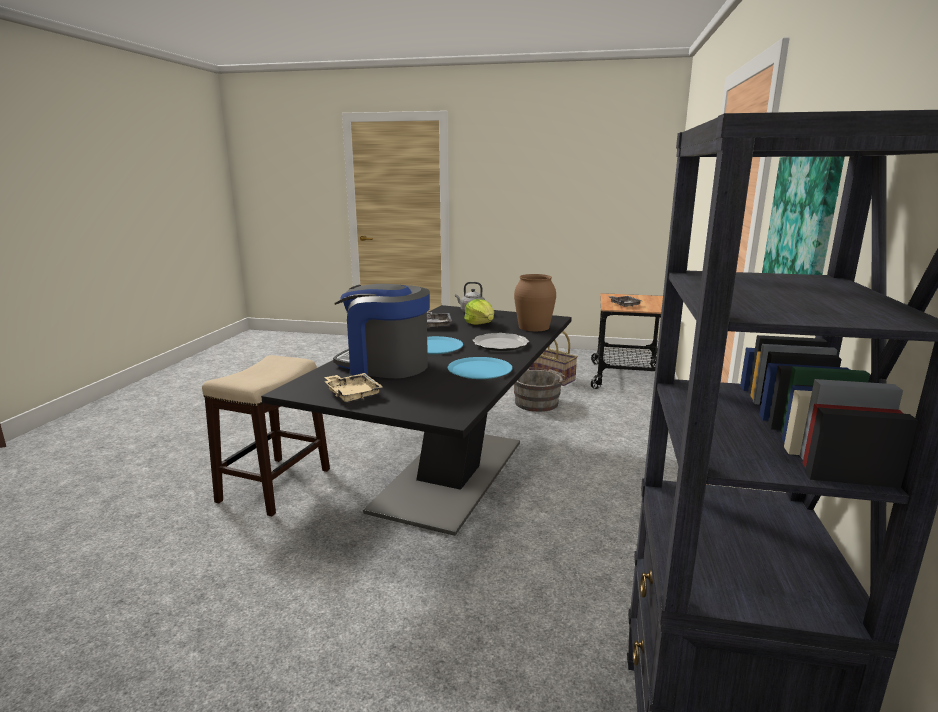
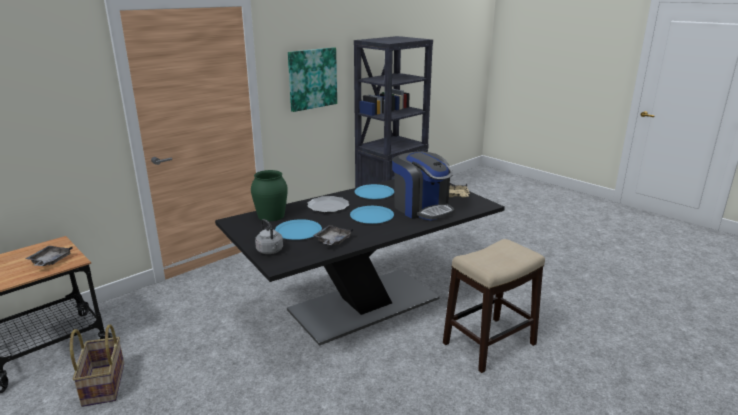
camera: 145 degrees left, 5 degrees up
lettuce [464,299,494,325] -> blue plate [275,219,322,240]
brown vase [514,274,556,331] -> green vase [251,170,288,221]
grey bucket [514,368,568,412] -> none

